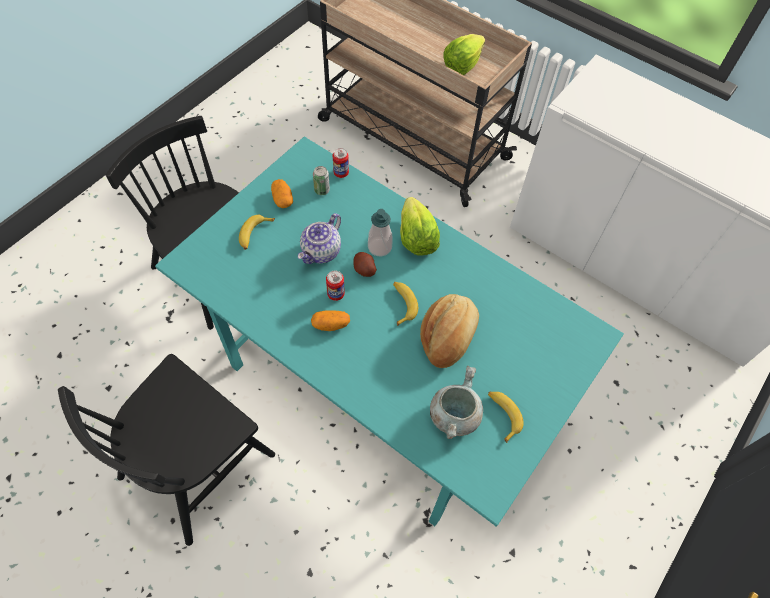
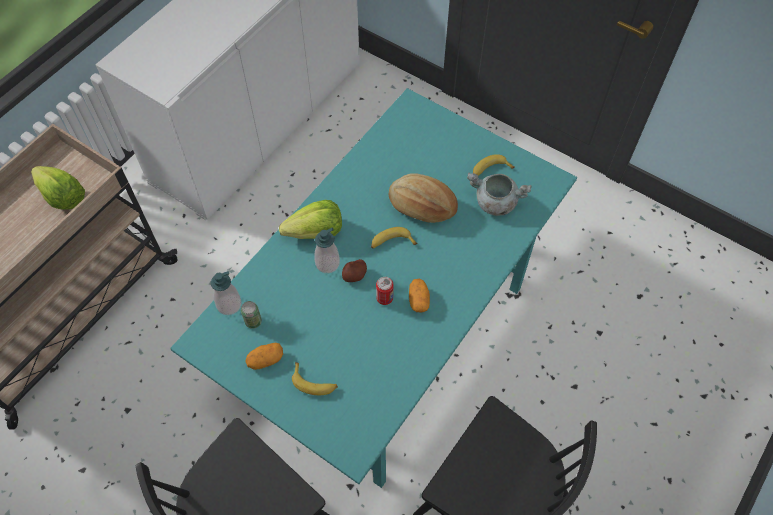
camera: 90 degrees left, 0 degrees up
teapot [298,213,341,264] -> none
can [333,148,349,178] -> soap dispenser [211,271,242,315]

